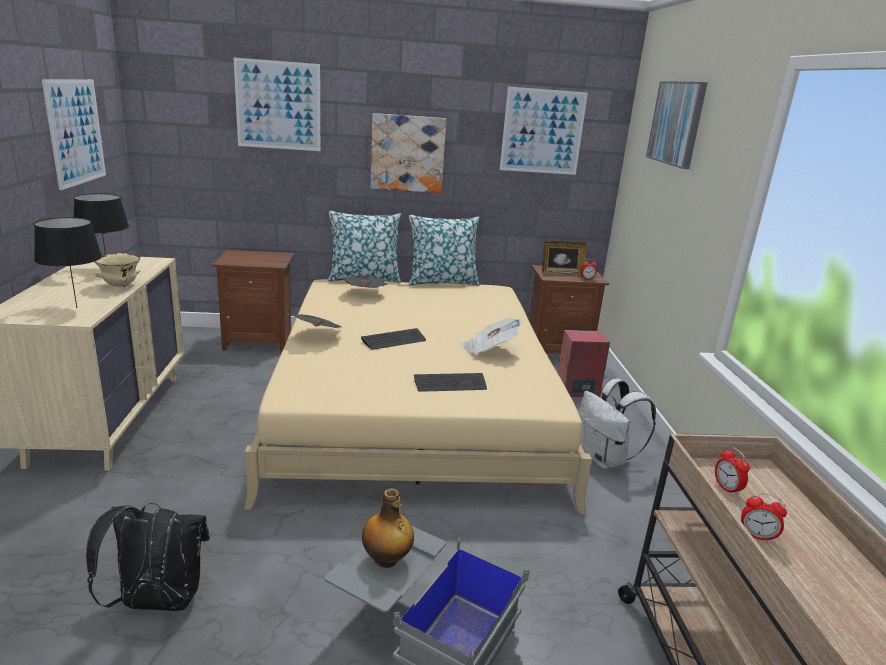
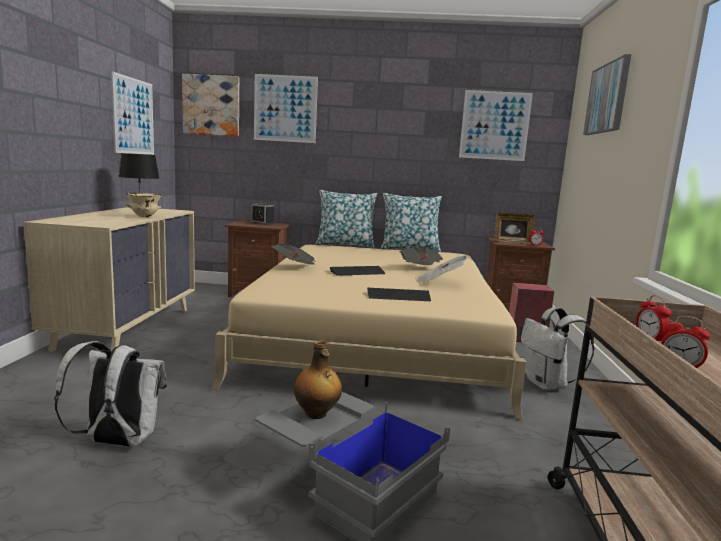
camera: 10 degrees right, 10 degrees down
black table lamp [34,217,102,308] -> none
black backpack [86,503,210,611] -> white backpack [54,341,167,447]
newspaper [342,276,387,288] -> newspaper moved to [399,247,443,265]
picture [370,113,446,193] -> picture moved to [182,74,239,136]
none -> alarm clock [250,203,275,225]

